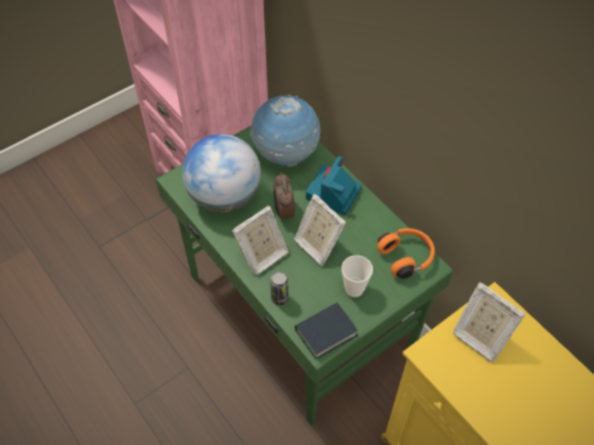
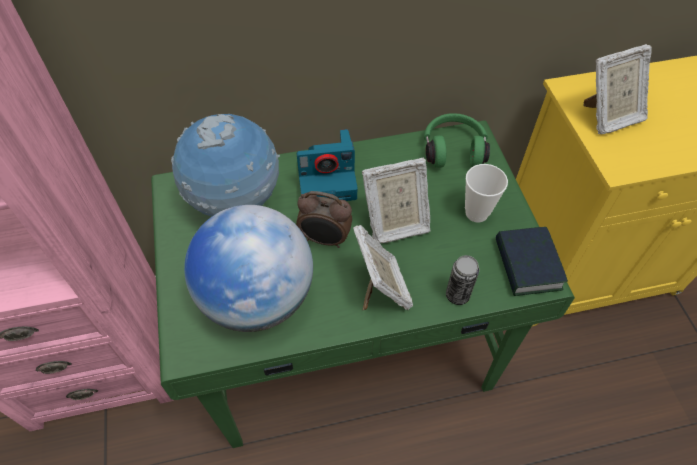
camera: 65 degrees left, 0 degrees up
camera [306,156,362,215] -> camera turned 60 degrees counterclockwise [297,129,358,201]
orange headphones [377,228,435,279] -> green headphones [424,113,490,168]

